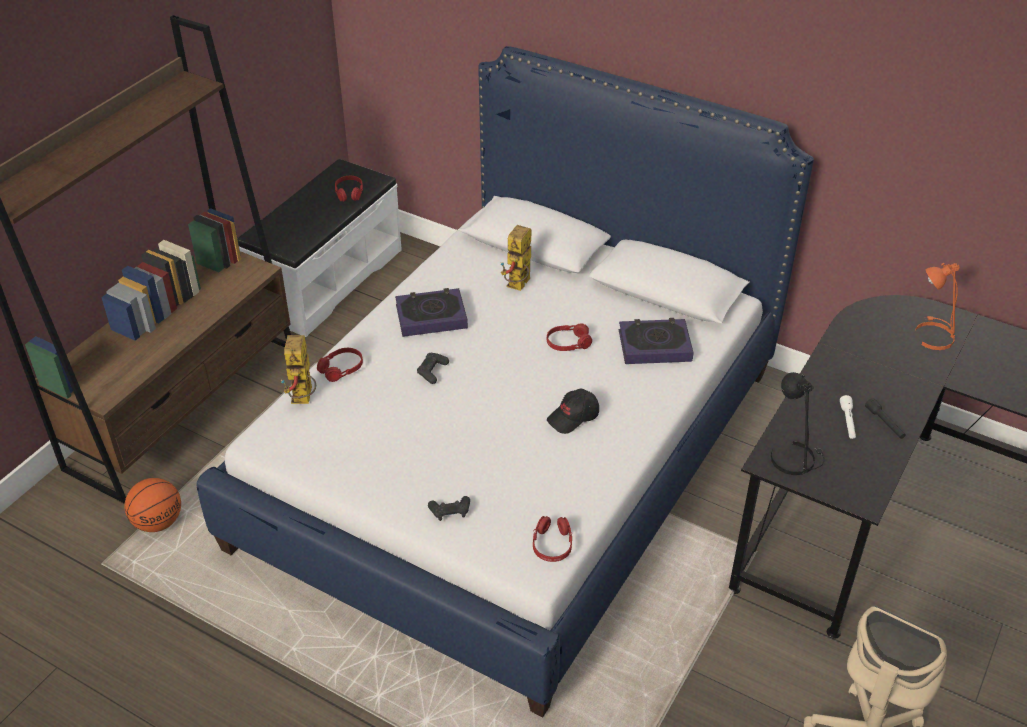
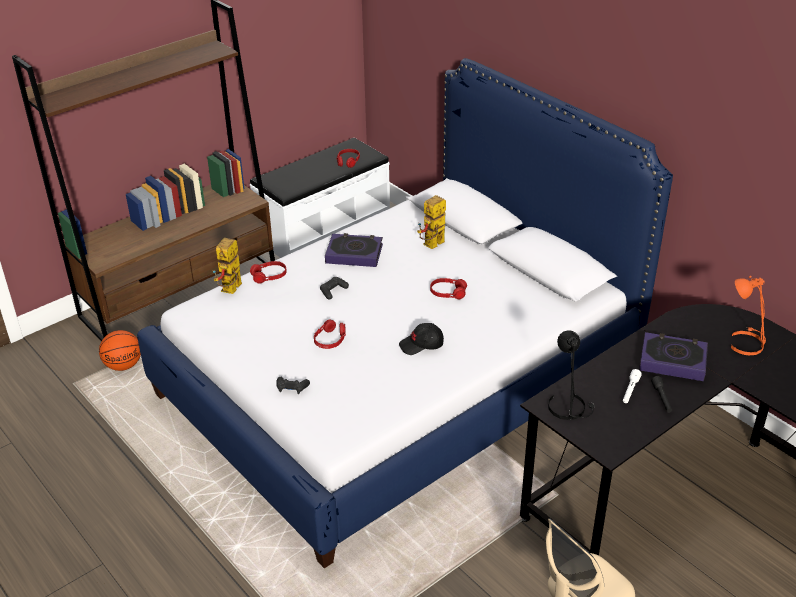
camera: 20 degrees right, 5 degrees down
red headphones [533,516,572,562] -> red headphones moved to [314,319,346,349]
book [619,318,694,364] -> book moved to [639,332,708,381]

